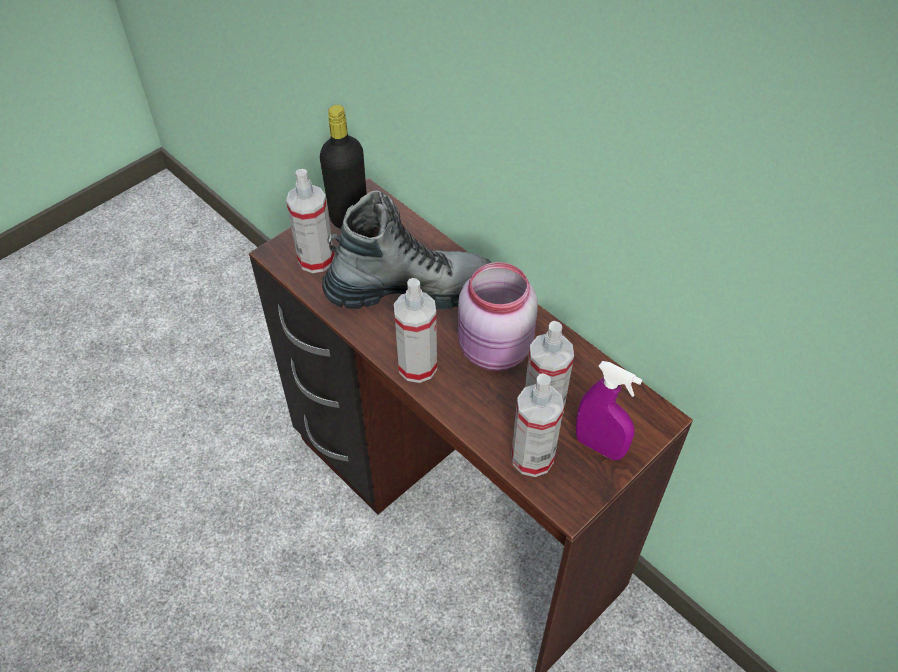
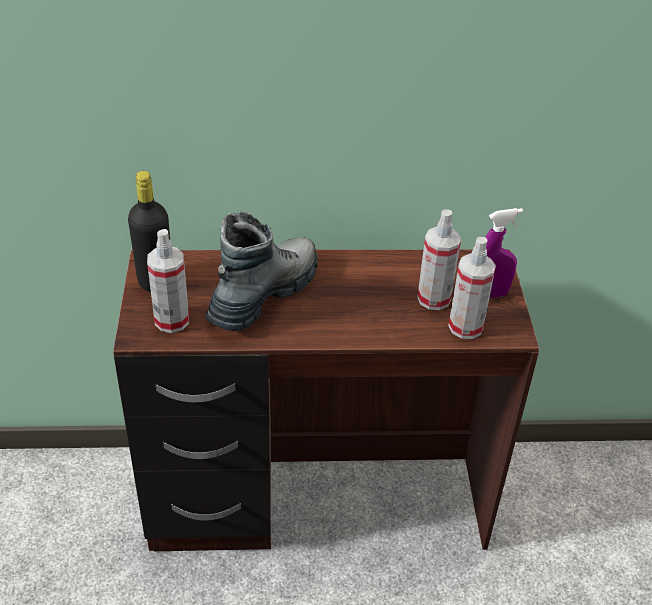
camera: 50 degrees left, 10 degrees down
spray bottle [394,278,437,383] -> none
pink jar [458,262,538,371] -> none

